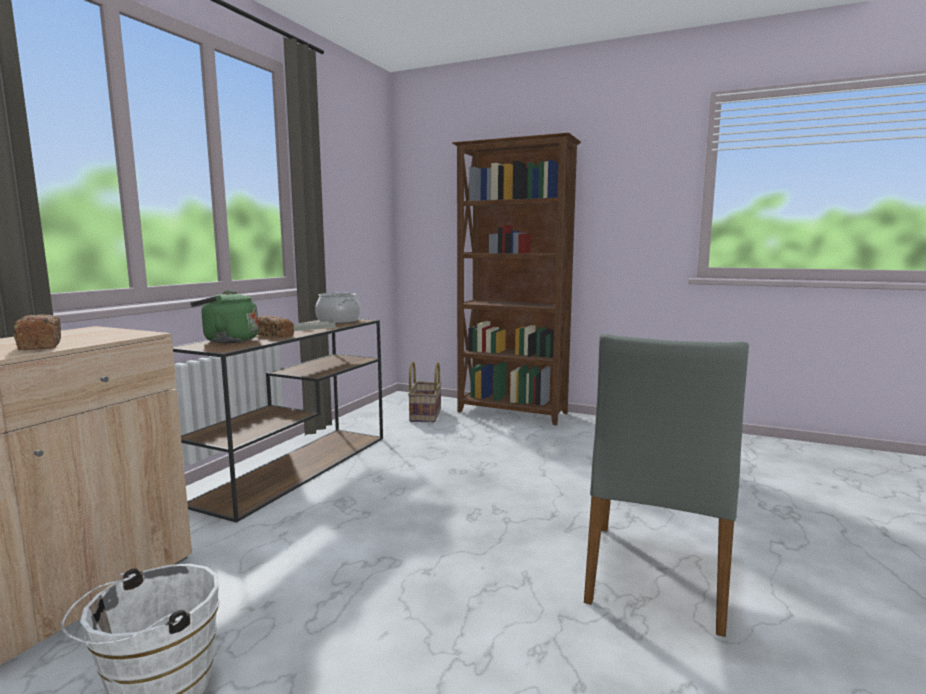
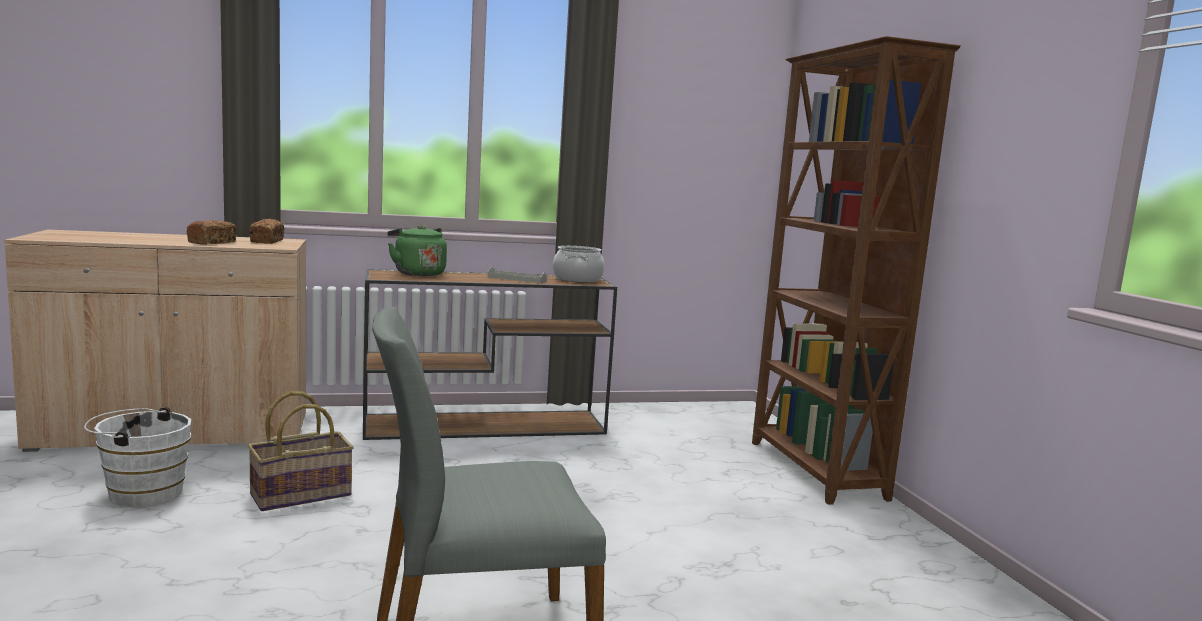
camera: 50 degrees right, 0 degrees up
bread [257,315,294,338] -> bread moved to [249,219,284,244]
basket [408,361,442,422] -> basket moved to [248,391,354,511]

